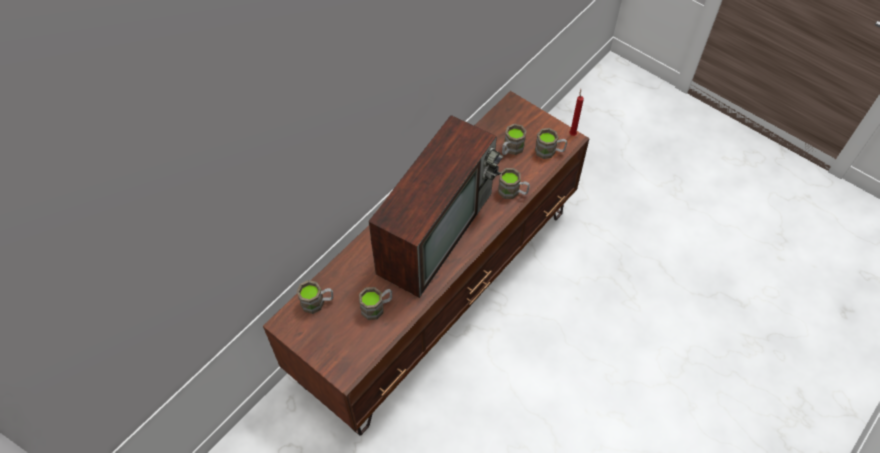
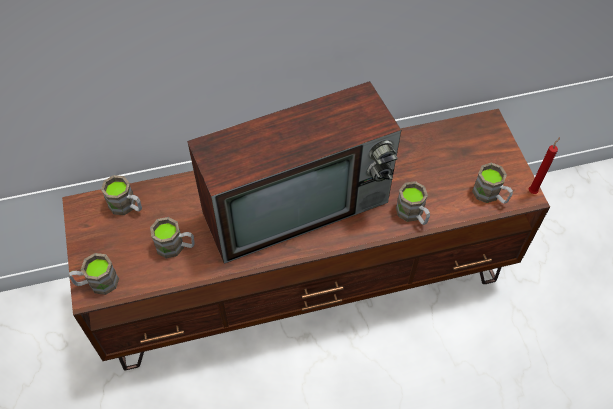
camera: 35 degrees right, 0 degrees up
brown mug [502,124,527,155] -> brown mug moved to [69,253,119,295]

